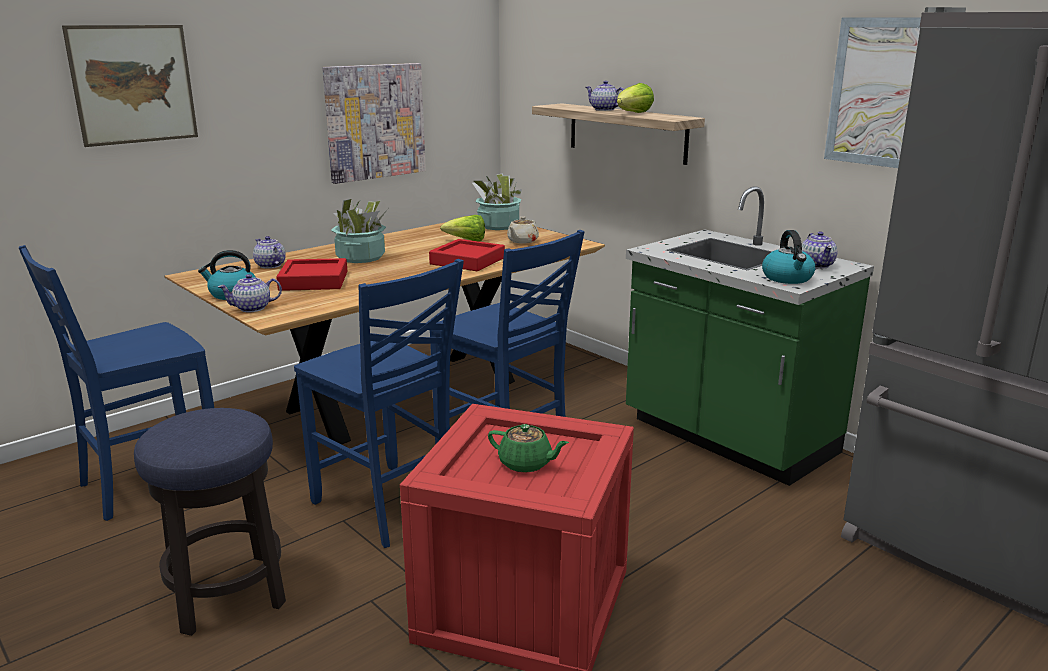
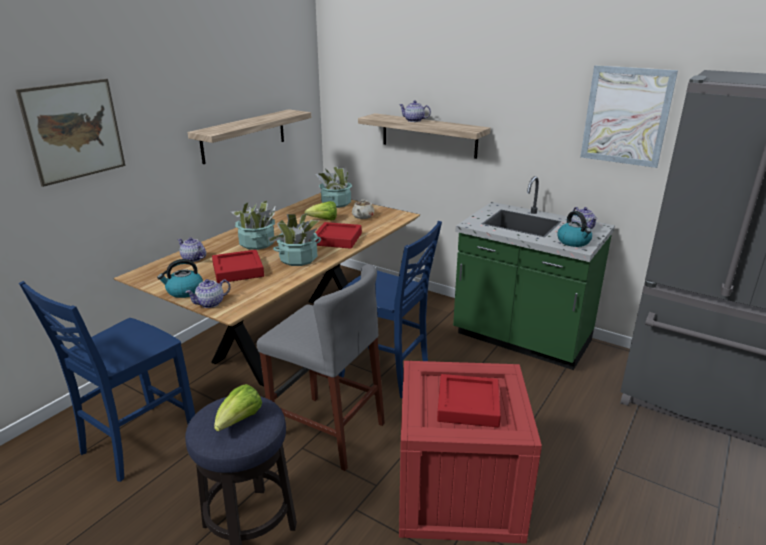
camera: 15 degrees left, 5 degrees up
blue chair [294,259,464,548] -> grey stool [257,264,385,471]
picture [322,63,426,184] -> shelf [187,109,311,164]
green teapot [488,424,569,473] -> red tray [437,374,501,427]
lettuce [617,83,654,113] -> lettuce moved to [214,384,262,432]
none -> potted plant [268,213,321,266]

